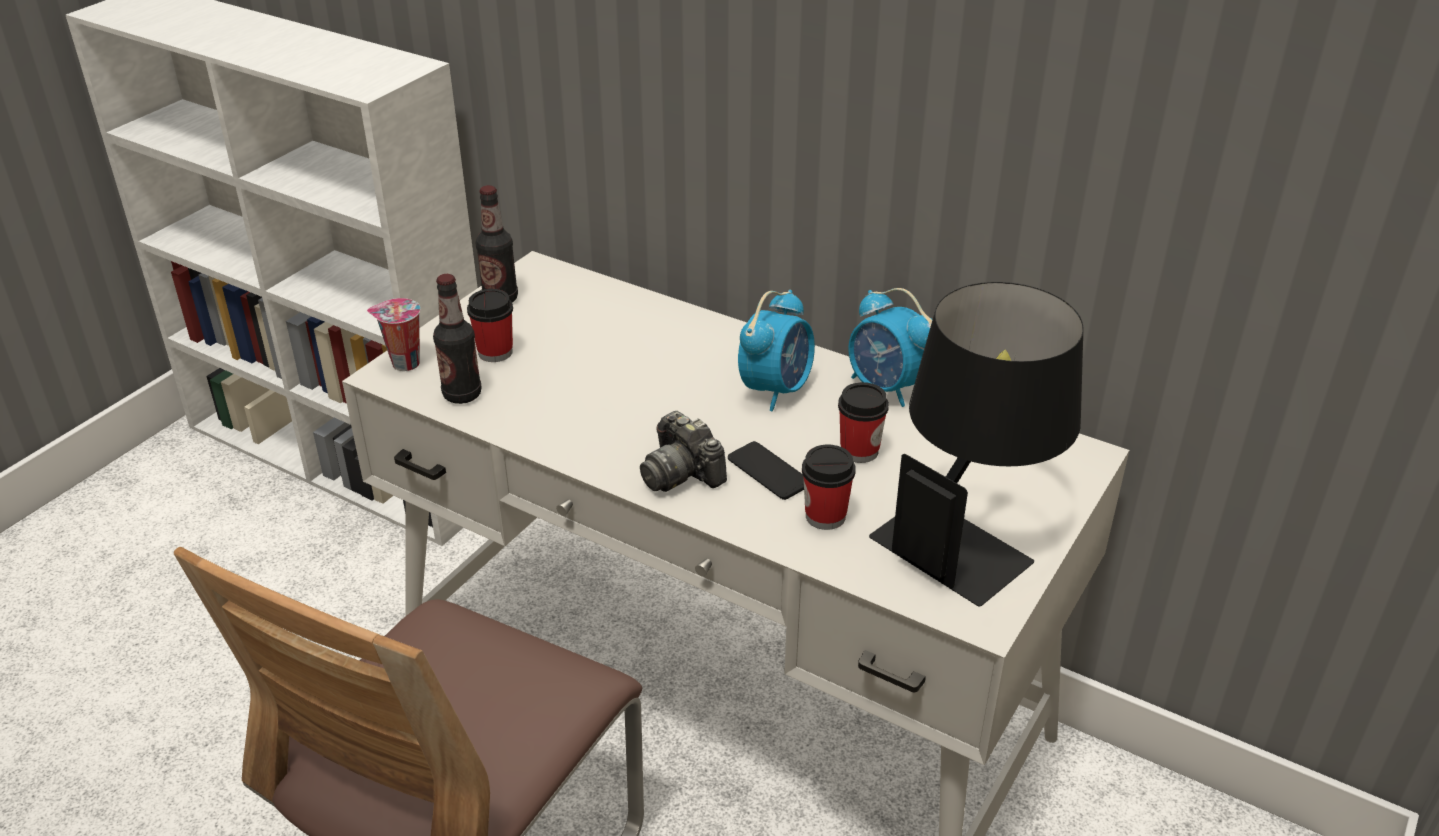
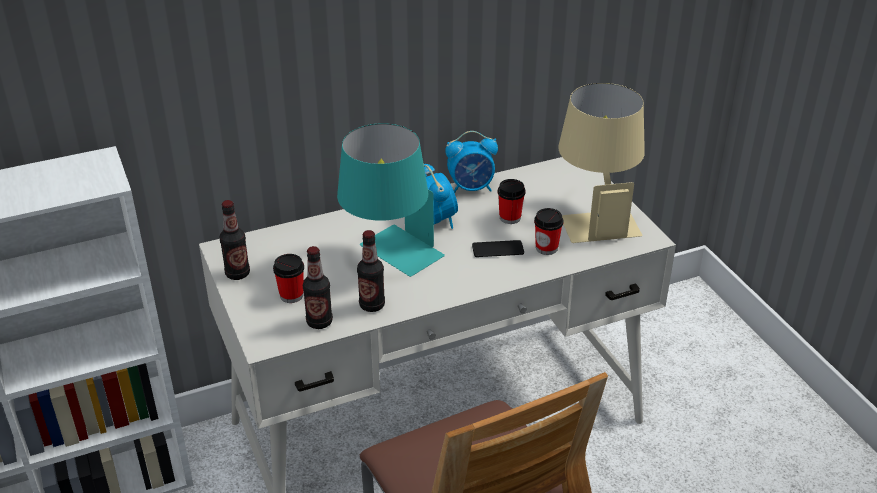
camera: 55 degrees left, 0 degrees up
cup [367,298,420,371] -> none
camera [640,411,727,492] -> none
black table lamp [869,282,1083,606] -> beige table lamp [558,83,645,243]
none -> turquoise table lamp [337,123,445,277]
none -> bottle [357,230,385,312]

